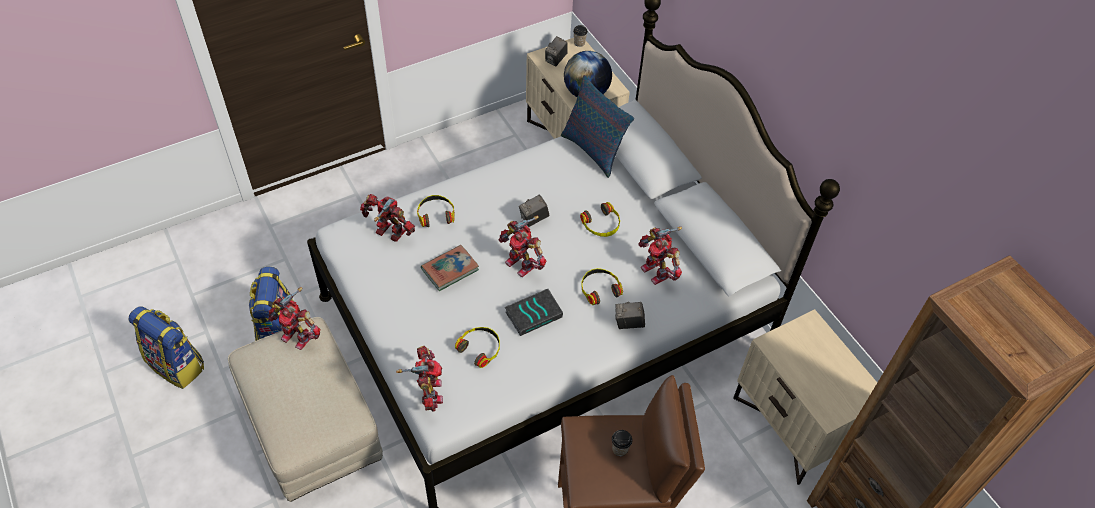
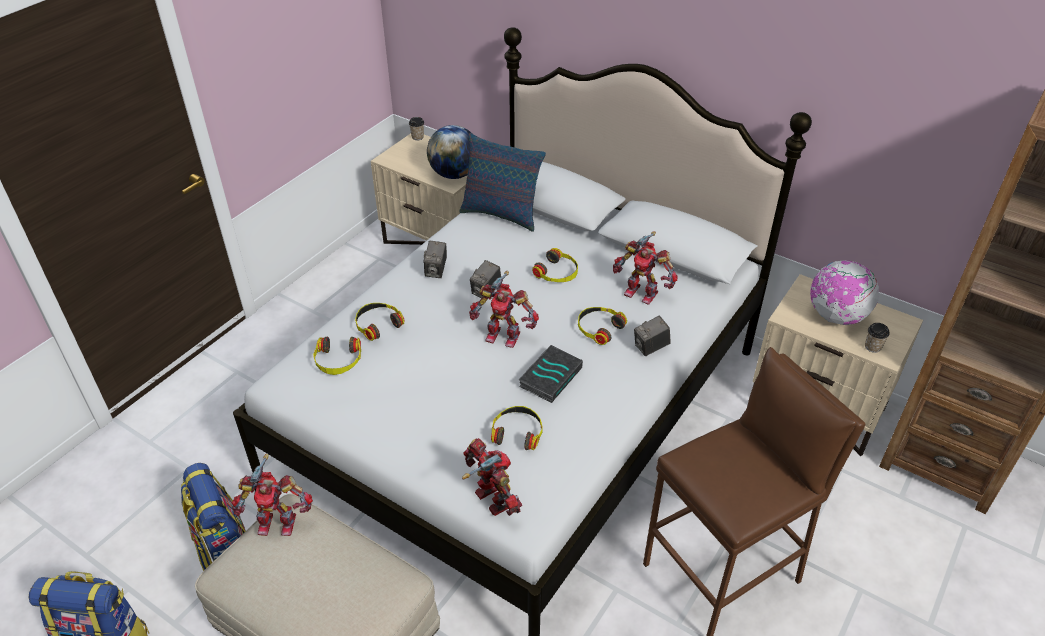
camera: 25 degrees left, 10 degrees down
toy robot [360,194,415,242] -> headphones [313,337,361,375]
book [421,245,479,291] -> none
camera [545,36,568,67] -> camera moved to [423,241,447,278]
cup [612,430,632,456] -> cup moved to [865,323,889,353]
none -> globe [810,260,879,325]

